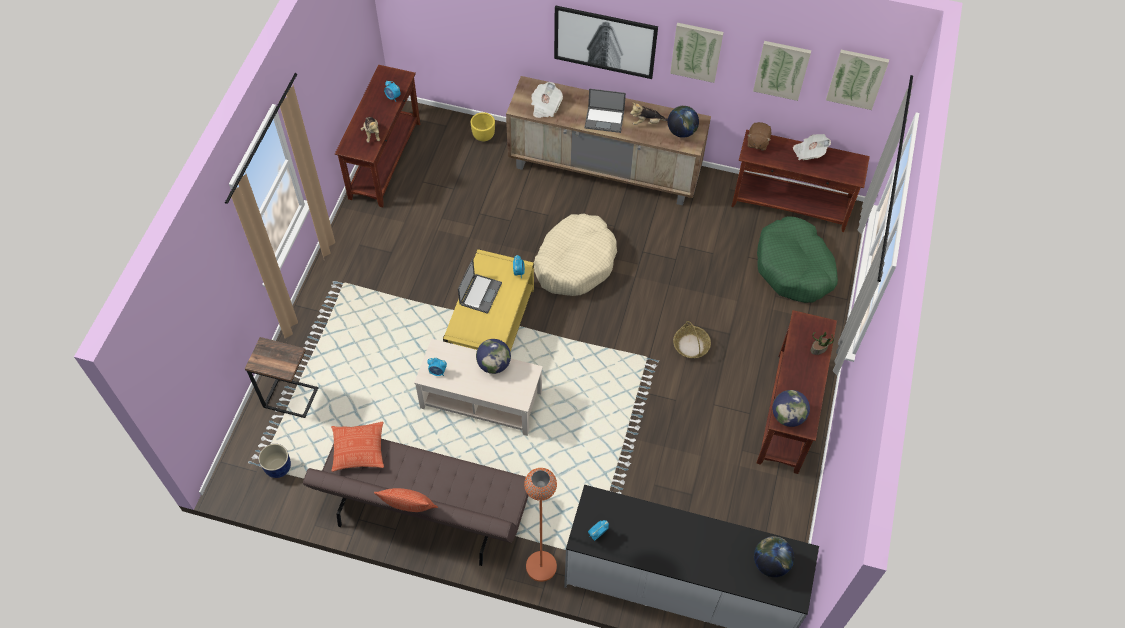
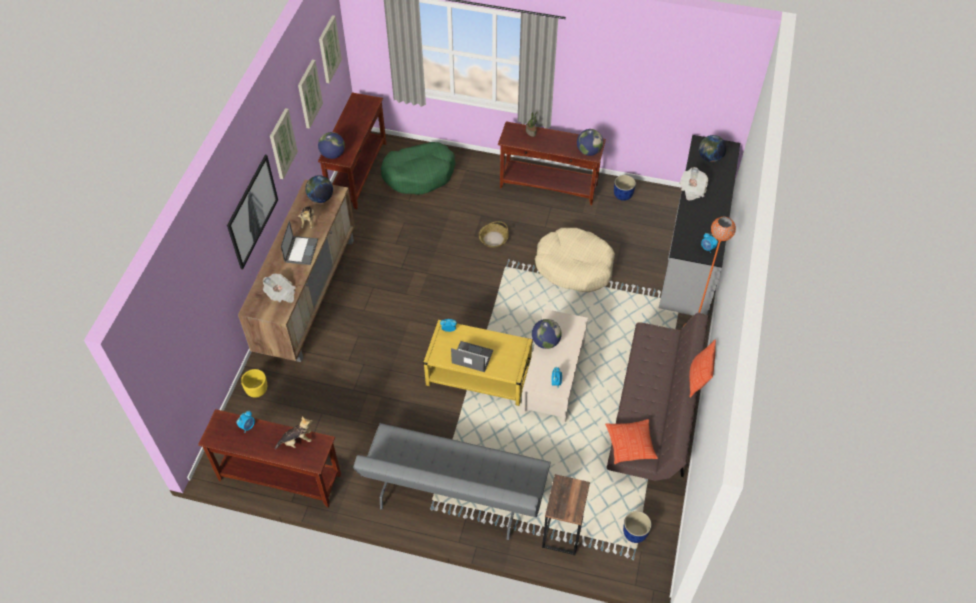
camera: 90 degrees left, 5 degrees down
beige dog bed [534,213,617,296] -> beige dog bed moved to [535,228,615,292]
brown plush toy [747,122,771,150] -> globe [318,132,345,159]
newspaper [793,134,831,160] -> newspaper moved to [680,167,708,200]
none -> grey sofa [353,423,551,540]
none -> blue planter [614,175,636,201]

